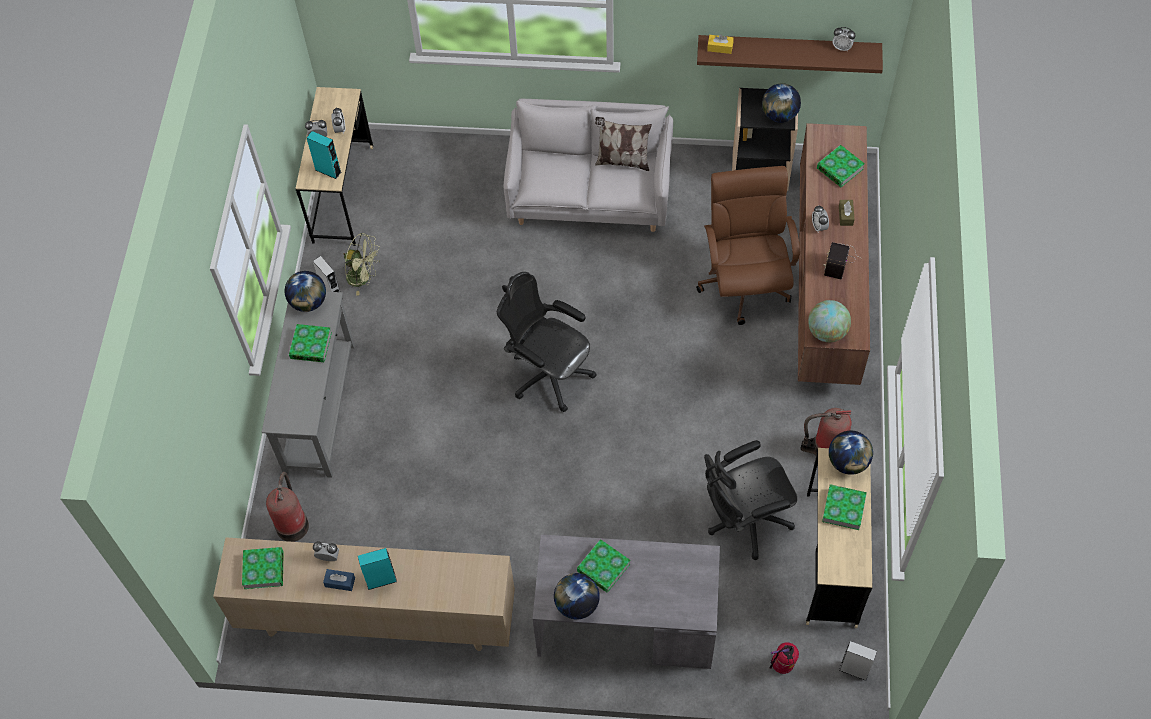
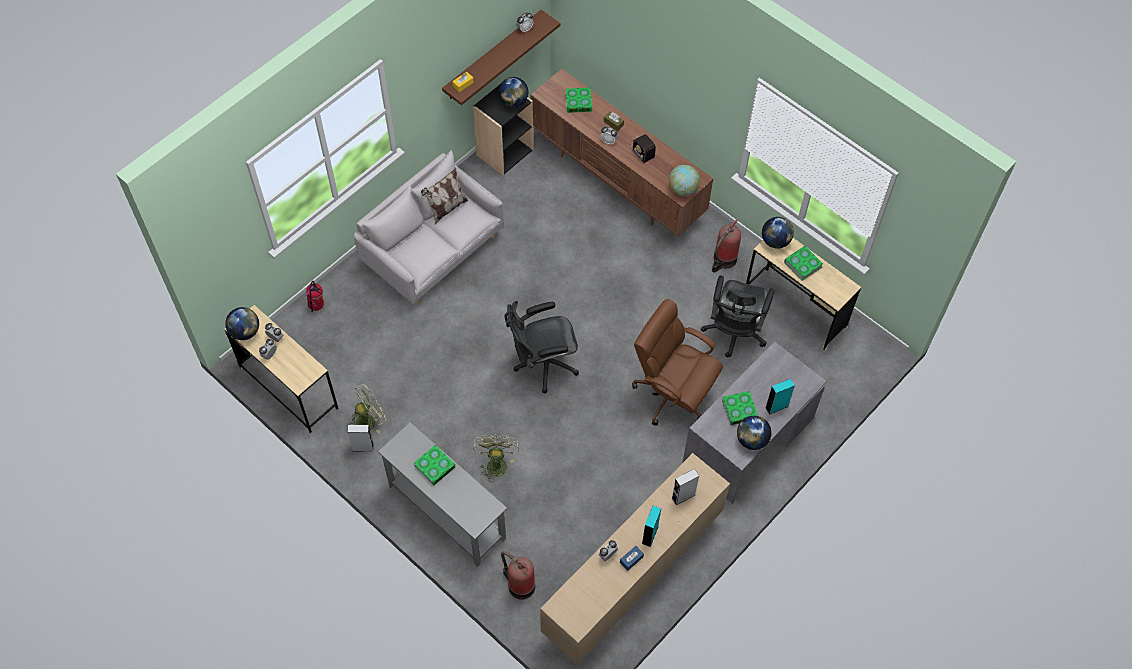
camera: 55 degrees left, 0 degrees up
book [242,547,284,589] -> none
globe [285,271,326,312] -> globe moved to [225,307,259,340]
turquoise speaker [307,131,341,179] -> turquoise speaker moved to [765,379,795,415]
brown office chair [696,166,800,325] -> brown office chair moved to [632,299,723,426]
fire extinguisher [769,642,799,674] -> fire extinguisher moved to [306,281,324,312]
grey speaker [839,641,877,681] -> grey speaker moved to [672,469,699,505]
none -> green fan [473,434,519,481]

